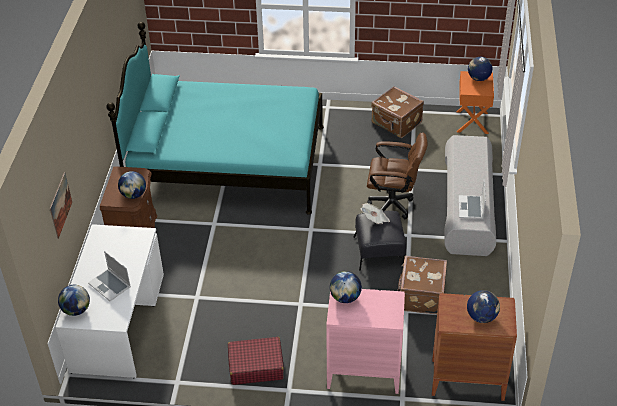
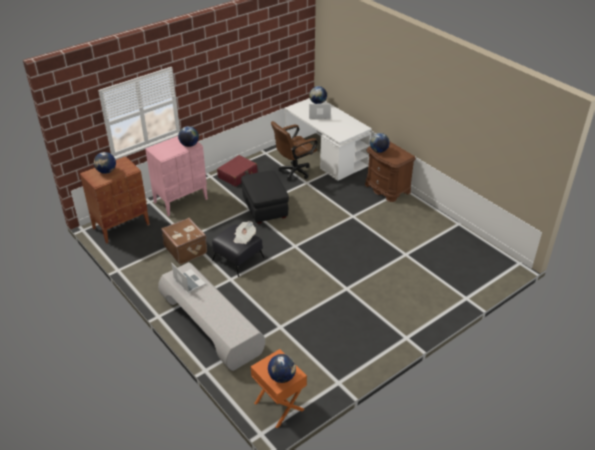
camera: 135 degrees right, 5 degrees down
picture [49,172,73,239] -> none
turquoise bed [107,22,324,215] -> none
brown office chair [367,132,428,219] -> brown office chair moved to [271,121,318,181]
brown suitcase [371,86,424,138] -> none
none -> black ottoman [241,170,289,224]

